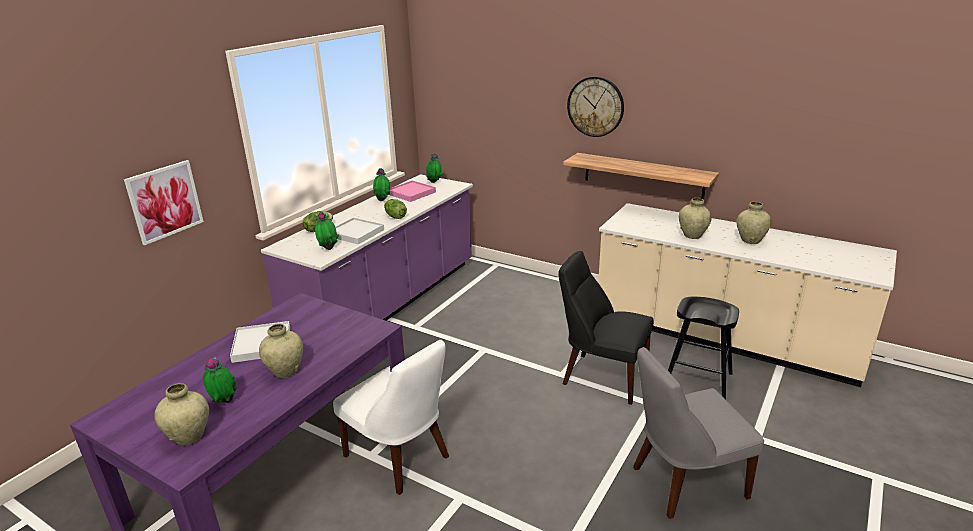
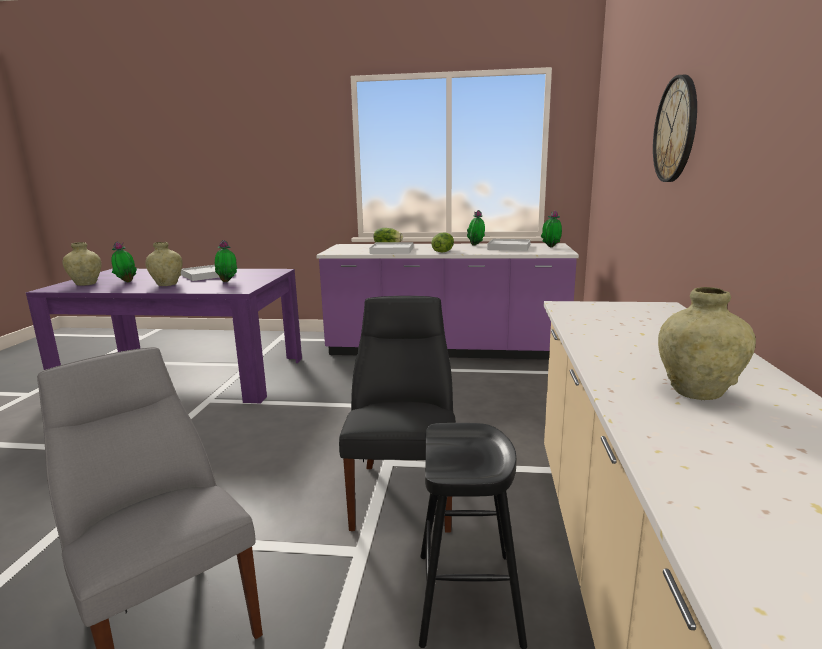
camera: 65 degrees right, 10 degrees down
picture [124,160,204,245] -> none
potted plant [315,212,339,250] -> potted plant moved to [215,240,237,282]
white chair [333,340,449,495] -> none
pink tray [389,180,436,202] -> white tray [487,239,531,251]
shelf [563,153,719,199] -> none
beige vase [679,198,711,239] -> none

